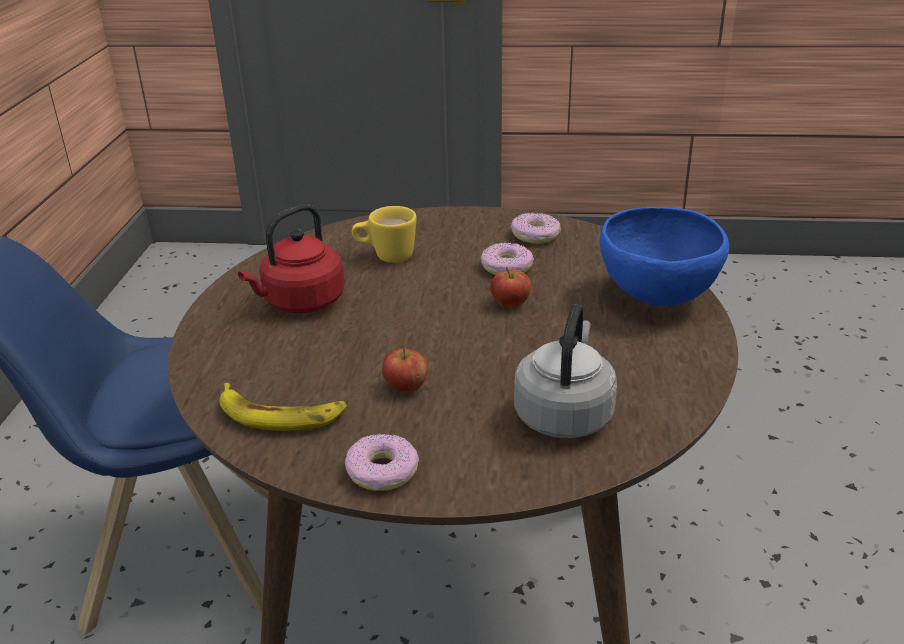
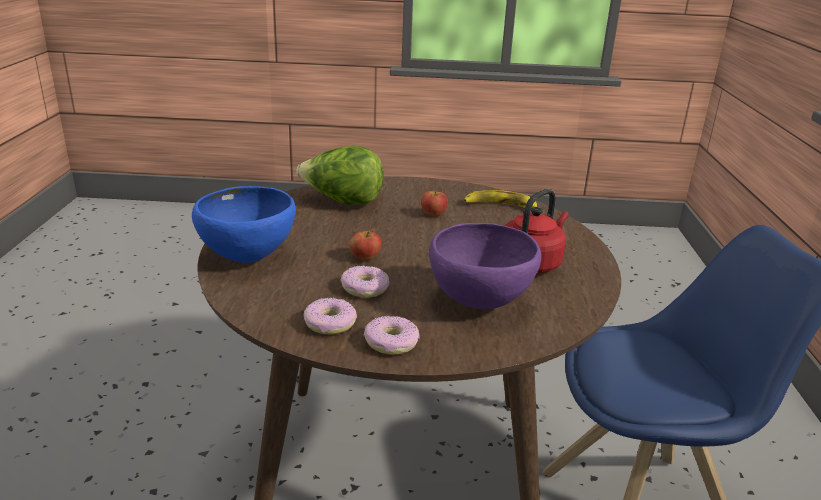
camera: 175 degrees right, 5 degrees down
donut [345,434,419,491] -> donut moved to [364,316,420,355]
yellow mug [352,206,417,263] -> purple bowl [429,223,542,309]
grey kettle [514,303,617,438] -> lettuce [297,146,383,205]

